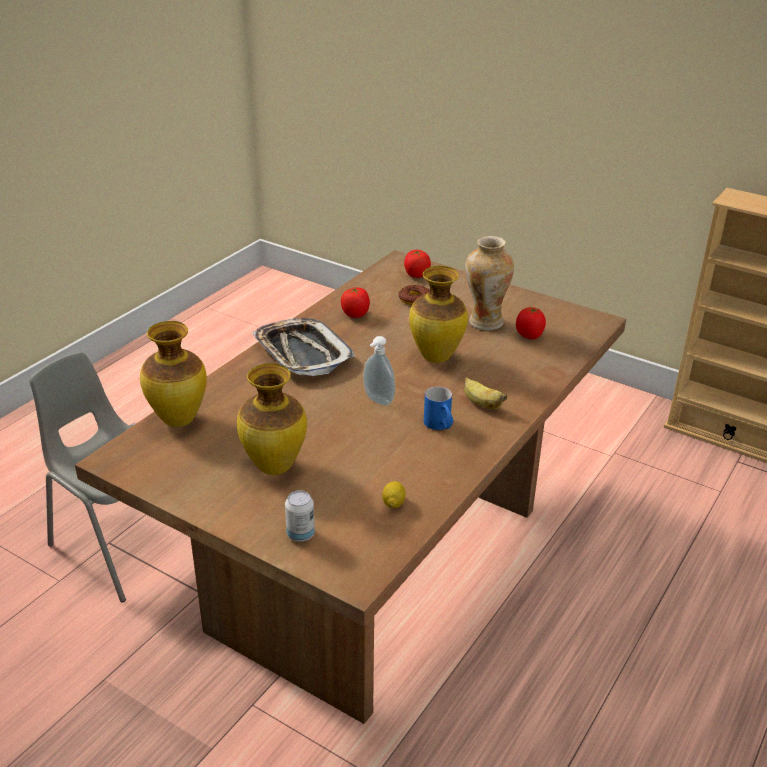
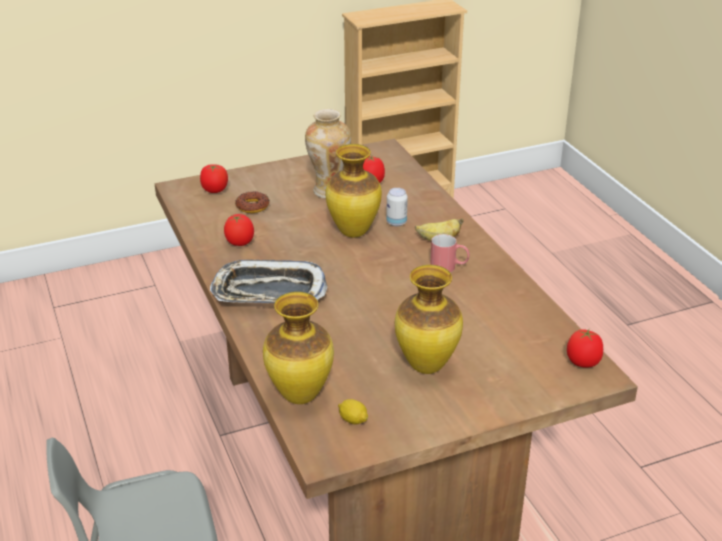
camera: 55 degrees left, 0 degrees up
can [285,490,315,542] -> can moved to [386,188,408,227]
soap dispenser [363,336,395,406] -> none
lemon [382,481,405,508] -> lemon moved to [338,399,368,424]
blue mug [424,386,454,430] -> red mug [430,234,470,273]
none -> tomato [567,329,603,368]

